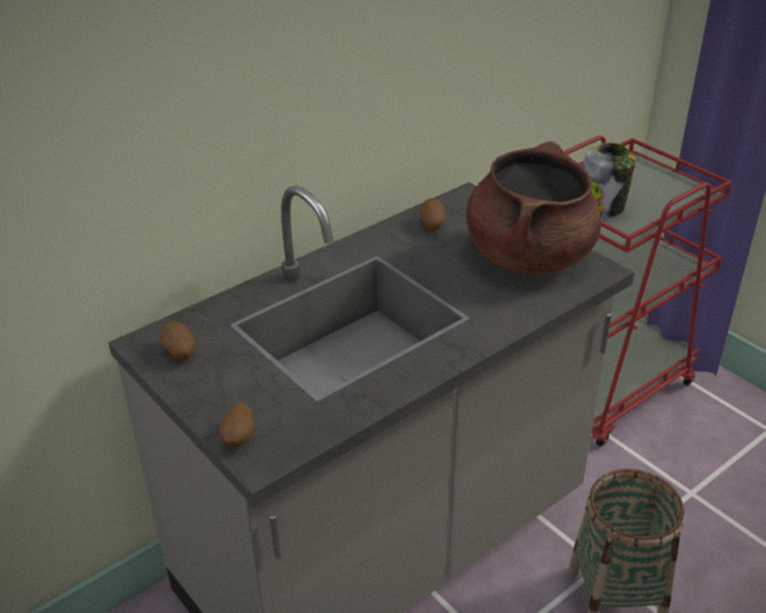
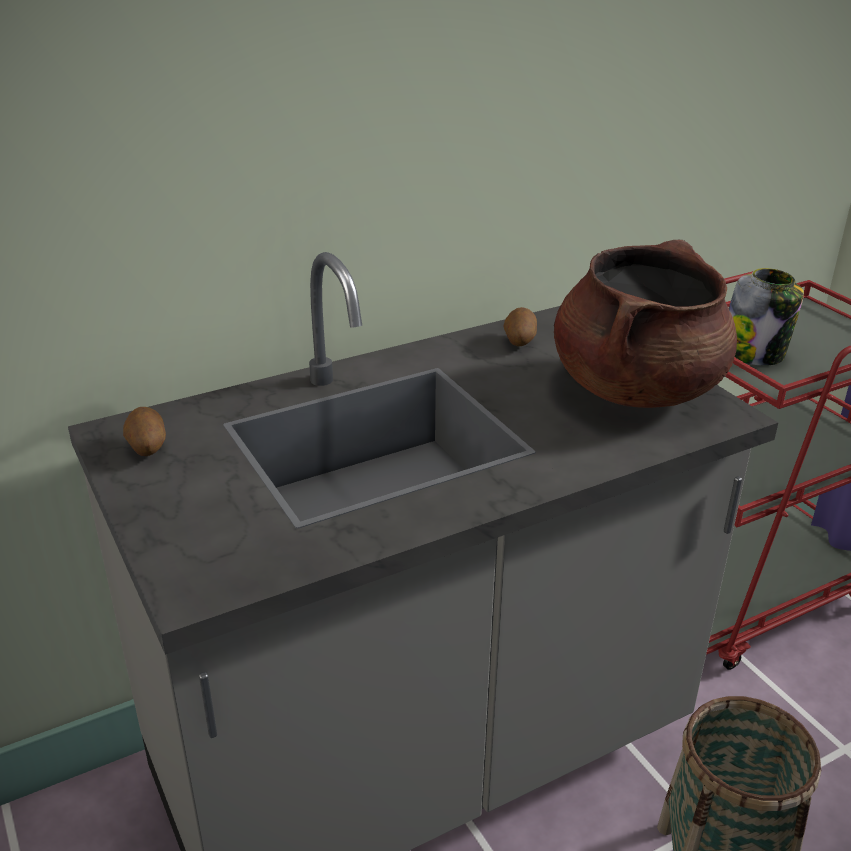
camera: 10 degrees right, 5 degrees down
potato [219,402,255,446] -> none

